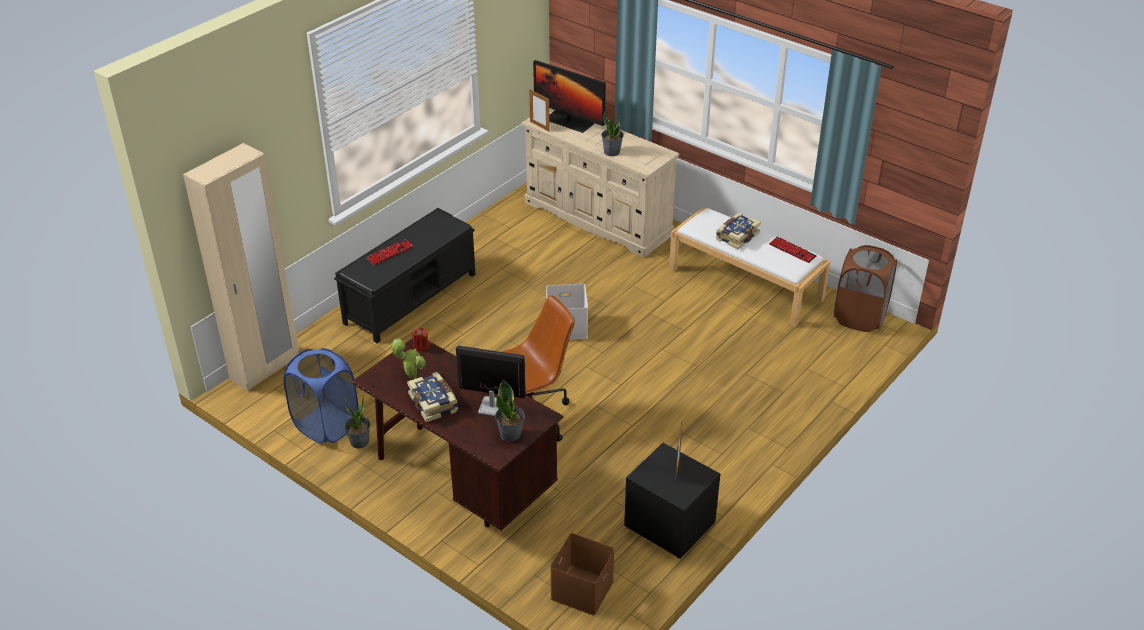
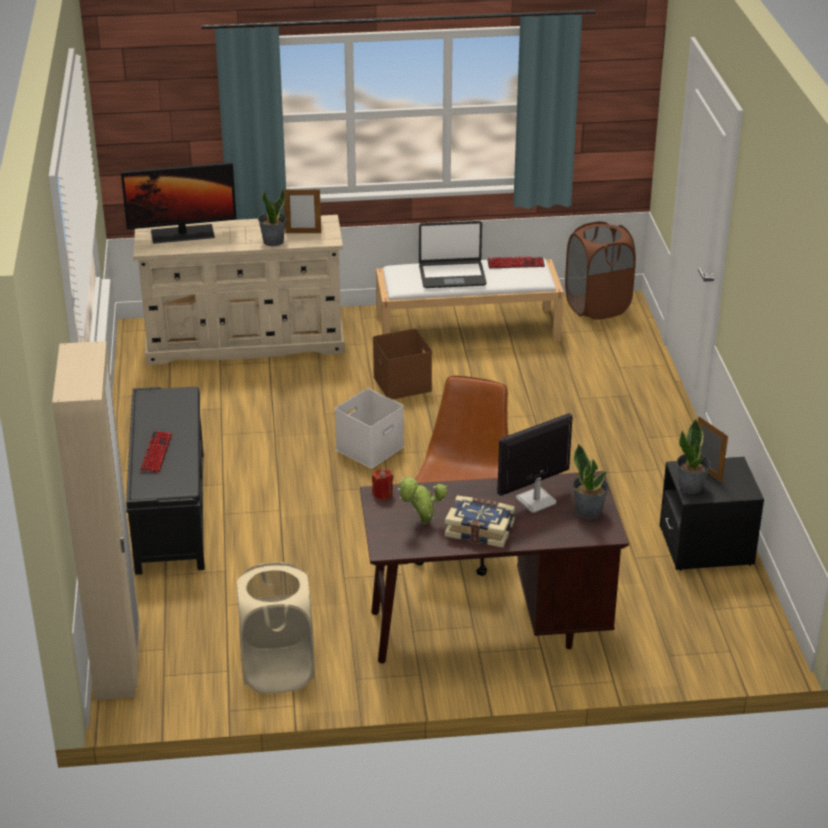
camera: 45 degrees left, 5 degrees down
blue laundry basket [284,348,359,444] -> beige laundry basket [236,562,315,693]
potted plant [344,396,370,448] -> potted plant moved to [677,419,710,494]
picture frame [529,89,550,132] -> picture frame moved to [284,188,321,233]
brown storage box [550,533,615,616] -> brown storage box moved to [373,328,432,400]
book [716,212,761,250] -> laptop [419,221,487,288]

